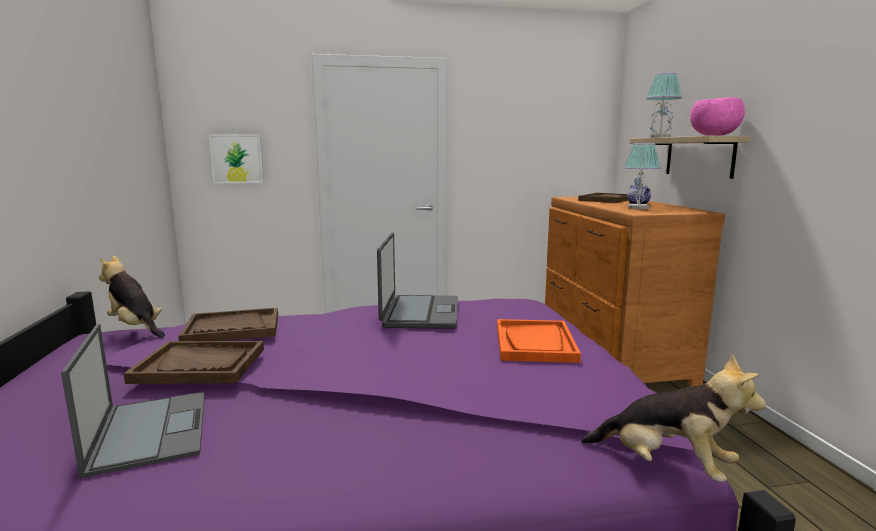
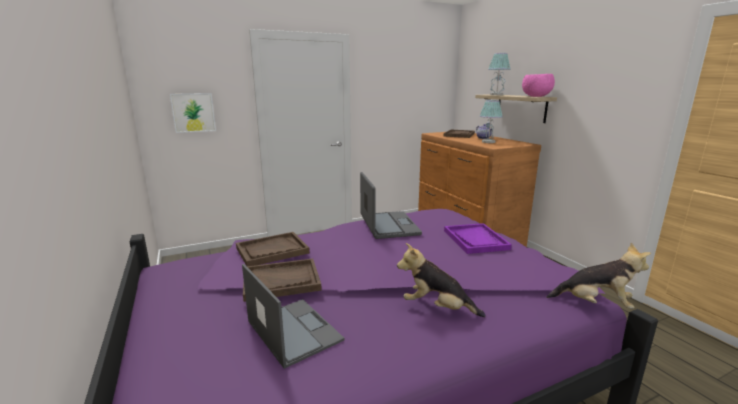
camera: 15 degrees left, 5 degrees up
plush toy [99,256,165,338] -> plush toy moved to [397,243,485,317]
orange tray [497,319,581,363] -> purple tray [444,223,512,254]

